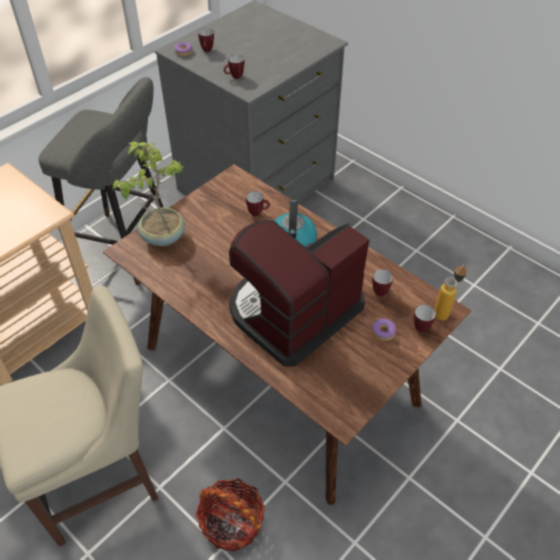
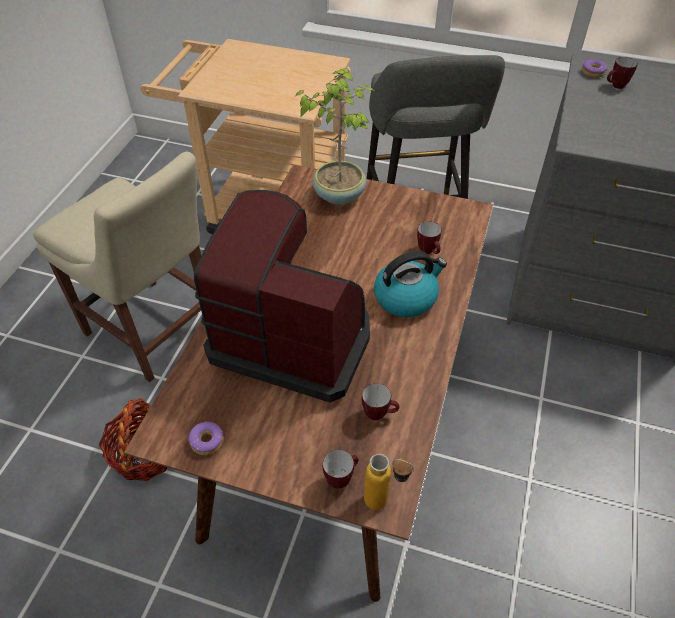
camera: 65 degrees right, 0 degrees up
mug [224,54,245,79] -> none
donut [372,319,396,341] -> donut moved to [188,422,224,455]

